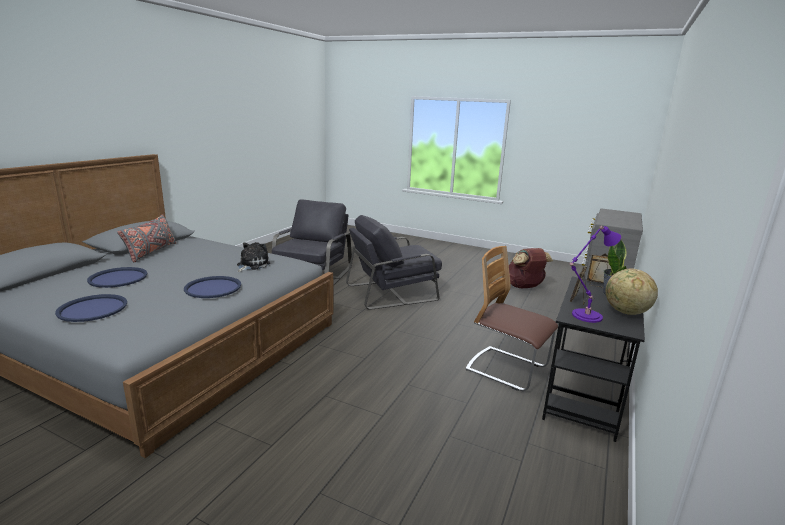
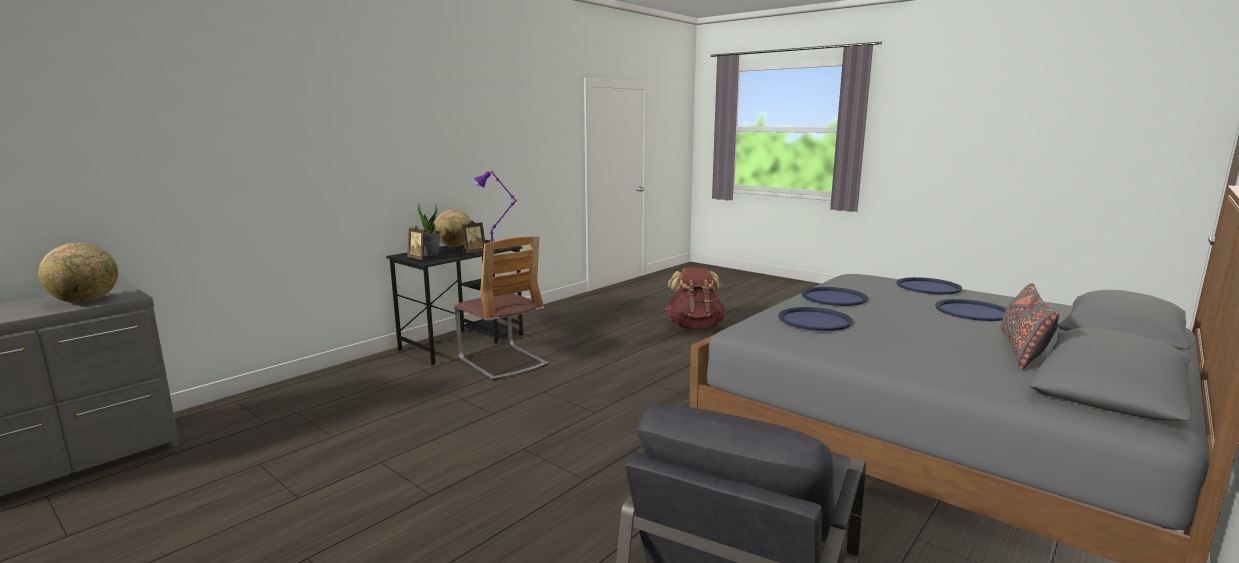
camera: 165 degrees left, 5 degrees down
plush toy [237,242,270,272] -> blue tray [778,307,853,331]
grey armchair [346,215,442,310] -> none
brown backpack [509,248,553,288] -> brown backpack moved to [666,267,726,329]
none -> globe [38,242,118,303]

